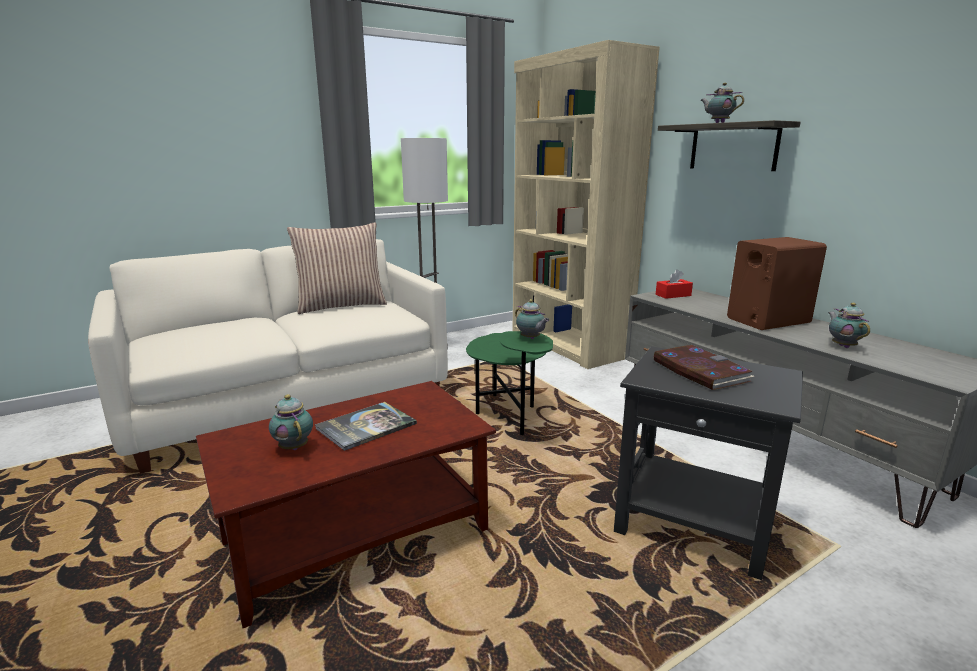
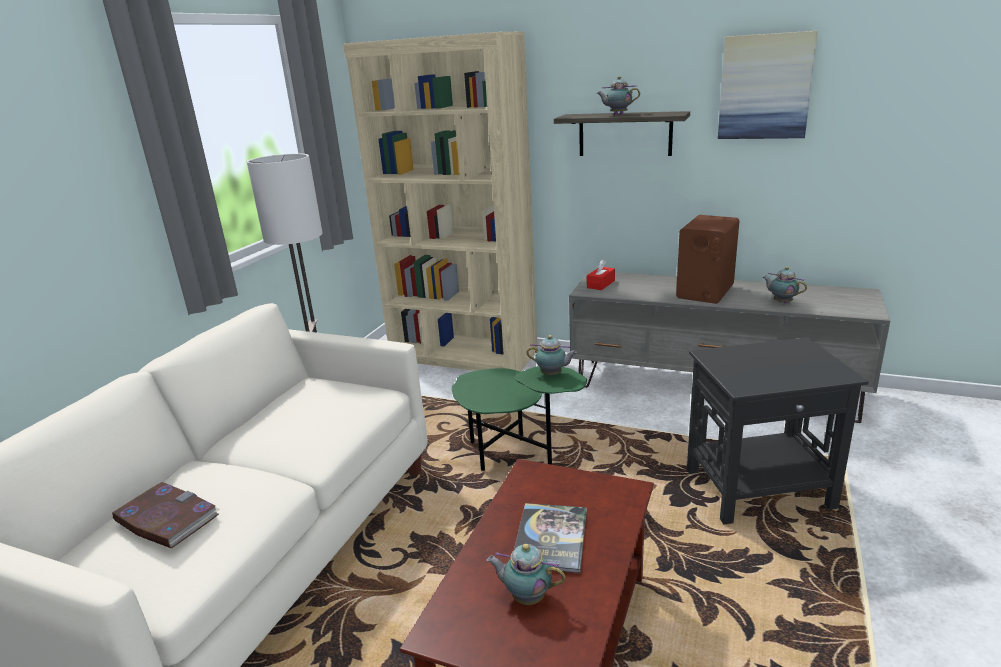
camera: 35 degrees left, 5 degrees up
pillow [287,222,387,314] -> none
book [654,345,754,390] -> book moved to [112,482,219,548]
none -> picture [718,31,818,139]

